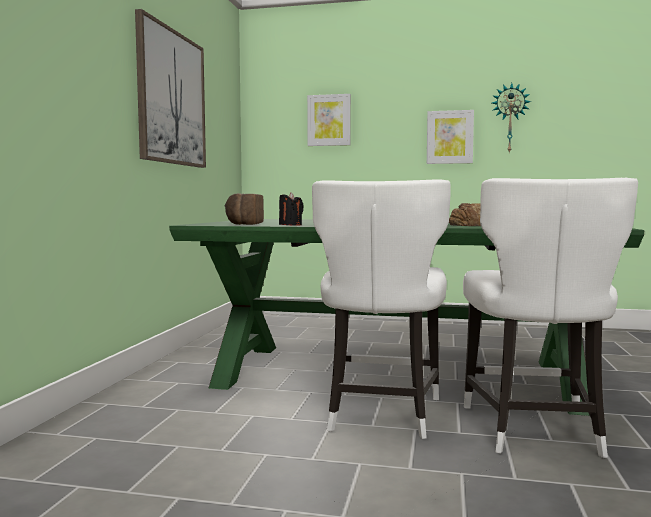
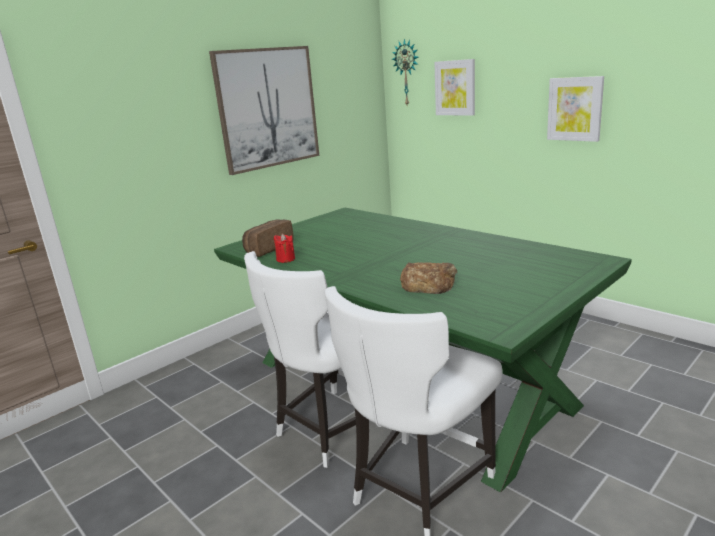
camera: 35 degrees right, 15 degrees up
black candle [279,192,304,226] -> red candle [274,234,295,263]
wall clock [492,83,531,154] -> wall clock moved to [392,39,418,105]

